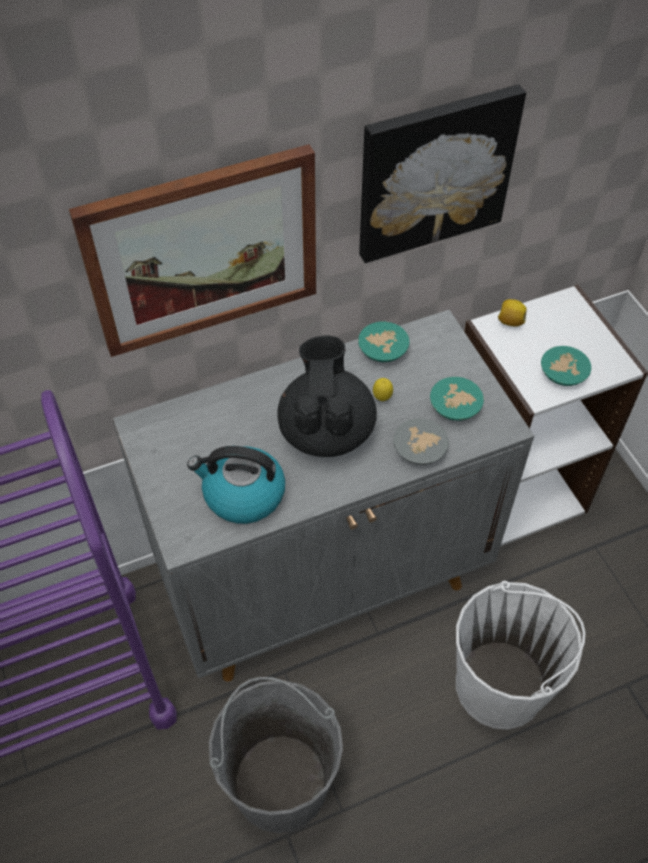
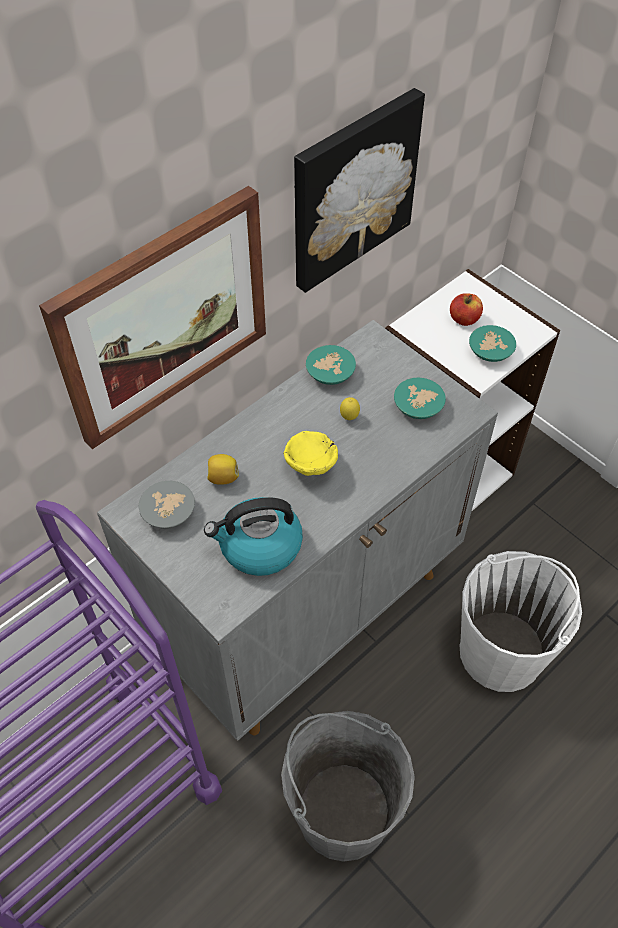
camera: 20 degrees left, 0 degrees up
black teapot [277,335,377,457] -> yellow bowl [284,431,338,476]
grey bowl [393,418,449,465] -> grey bowl moved to [138,481,195,529]
lemon [498,299,527,326] -> lemon moved to [207,454,239,485]
none -> apple [450,293,483,326]

